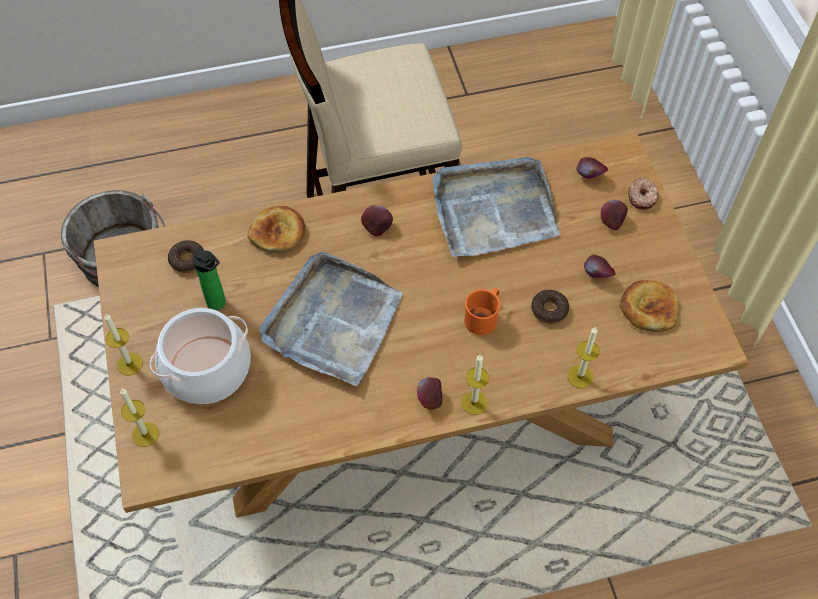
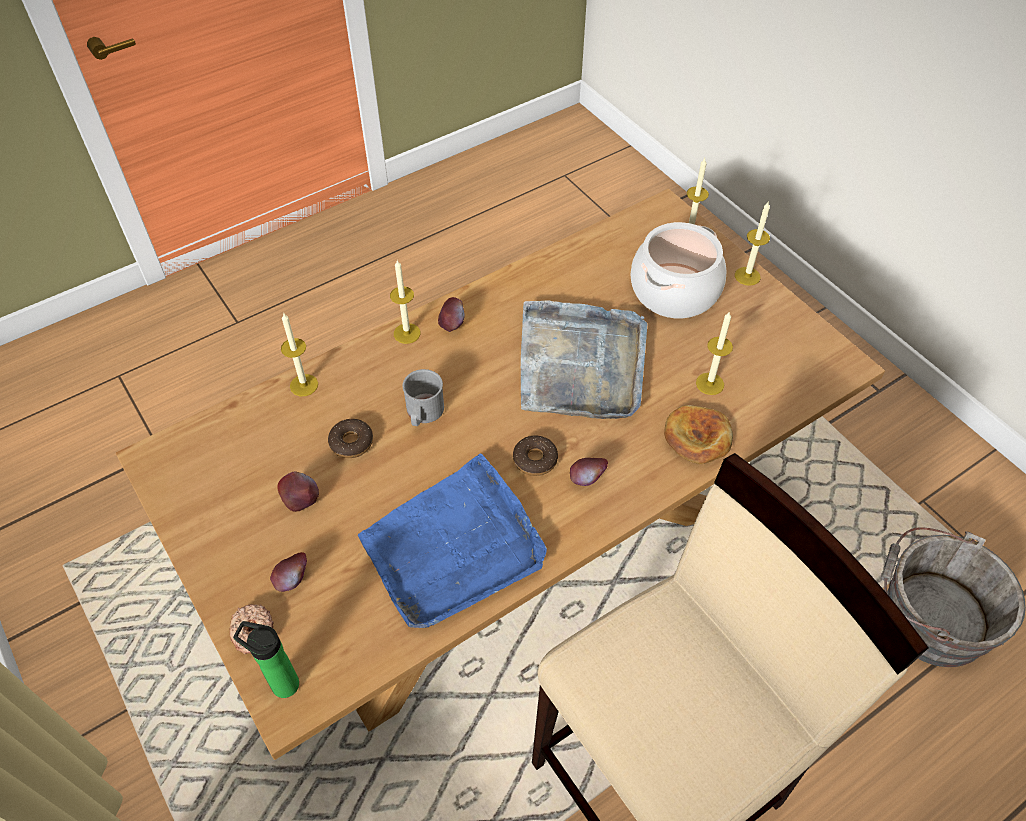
camera: 160 degrees right, 5 degrees down
donut [168,240,204,273] -> donut moved to [513,435,558,476]
bottle [193,249,226,310] -> bottle moved to [233,621,299,698]
grey tray [432,157,560,257] -> blue tray [358,453,547,628]
orange mug [464,288,500,335] -> grey mug [403,369,444,426]
apple [576,157,608,179] -> none
bread [620,280,679,332] -> none
none -> candle [696,311,733,395]

